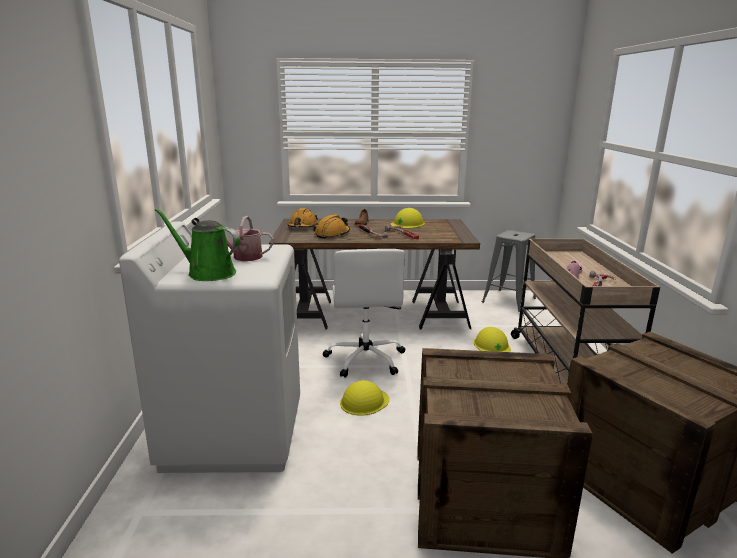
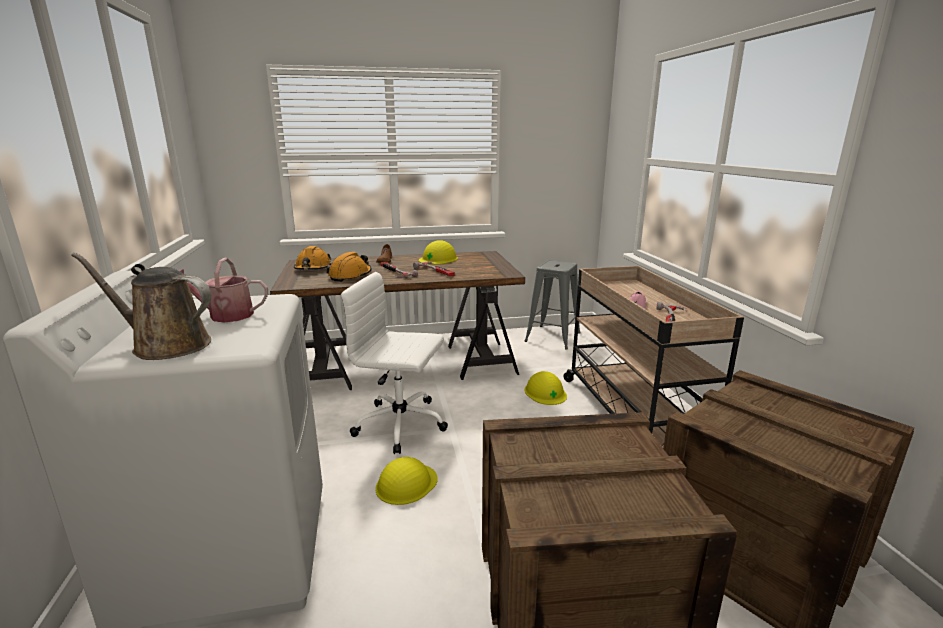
camera: 10 degrees left, 0 degrees up
green watering can [155,208,240,281] -> brown watering can [71,253,212,360]
white office chair [323,249,405,378] -> white office chair turned 120 degrees clockwise [341,272,448,454]

